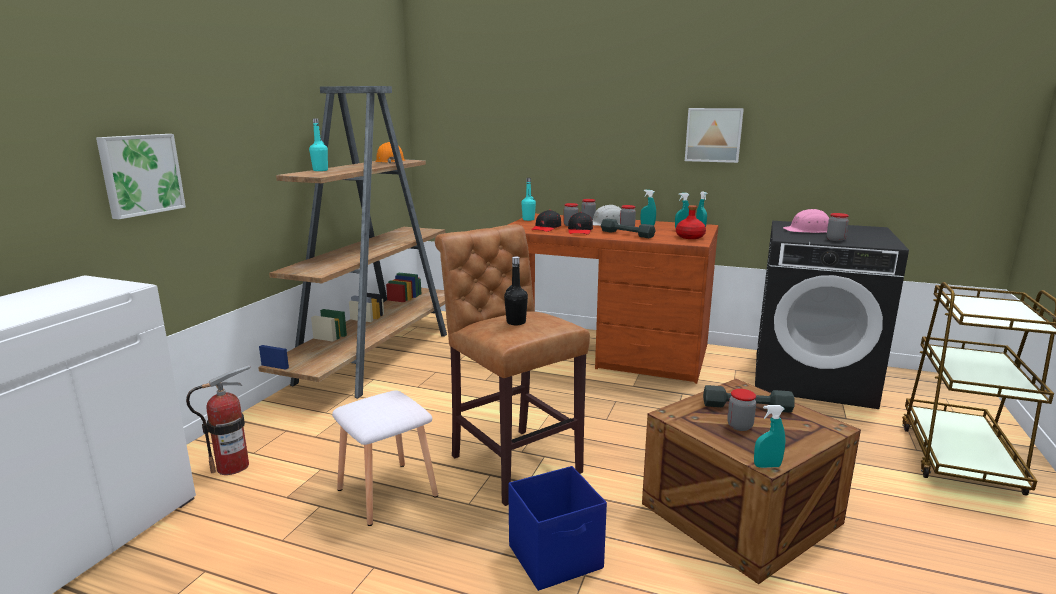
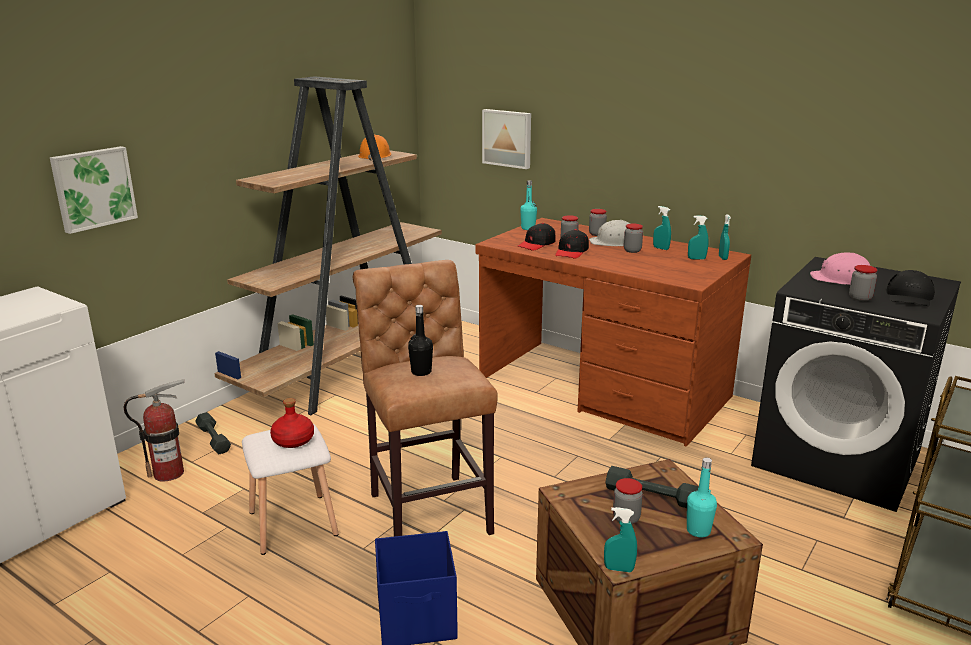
camera: 15 degrees right, 5 degrees up
turquoise bottle [309,118,328,171] -> turquoise bottle moved to [687,458,717,537]
grey dumbbell [601,219,655,238] -> grey dumbbell moved to [195,412,231,454]
red bottle [676,205,706,239] -> red bottle moved to [270,398,314,448]
picture [685,108,744,163] -> picture moved to [482,109,531,169]
none -> black cap [886,270,935,306]

